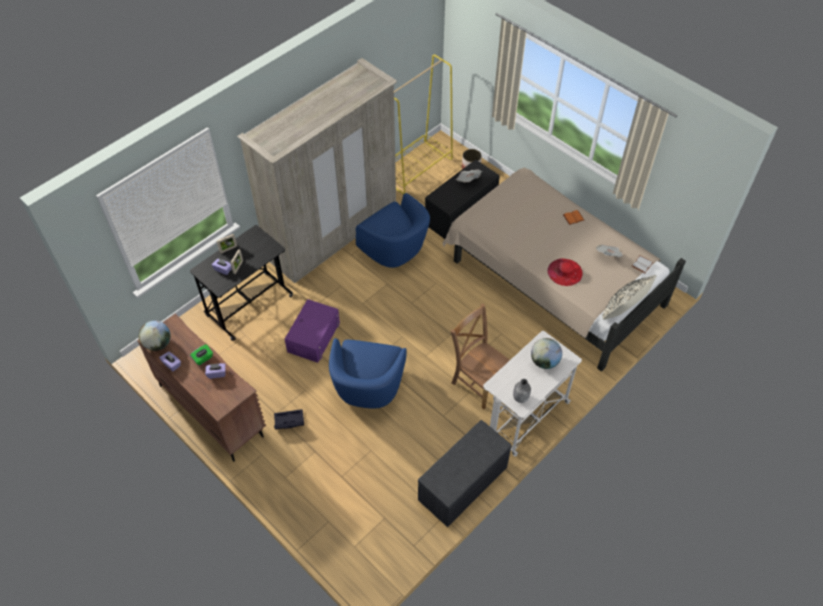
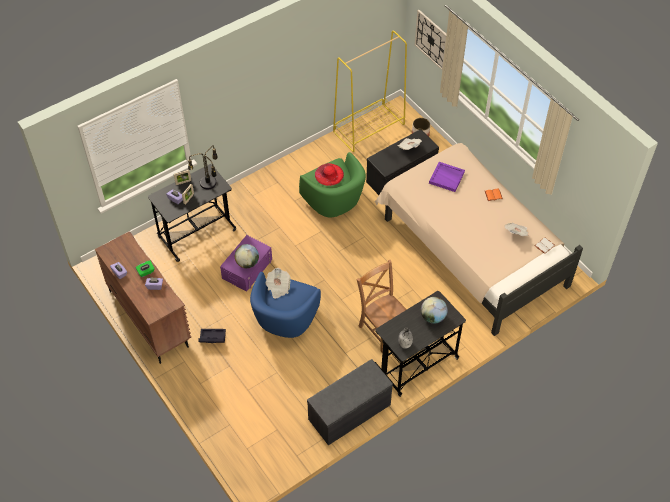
camera: 10 degrees right, 0 degrees up
globe [139,320,170,351] -> globe moved to [235,244,259,268]
beige wardrobe [237,58,397,283] -> none
blue armchair [356,193,430,268] -> green armchair [299,152,366,217]
white desk [483,331,582,457] -> black desk [375,291,466,397]
red hat [547,258,583,286] -> red hat moved to [315,163,344,186]
beige pillow [603,275,657,320] -> none
none -> table lamp [188,145,218,190]
none -> newspaper [265,268,291,299]
none -> wall clock [415,10,447,70]
none -> purple tray [429,162,465,192]

